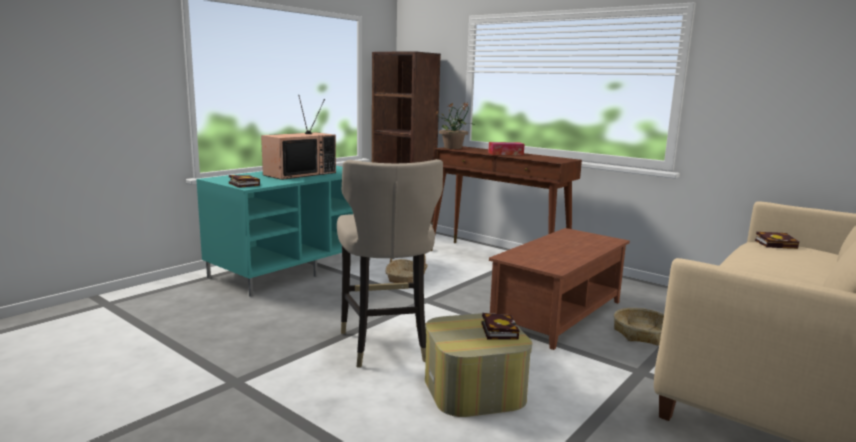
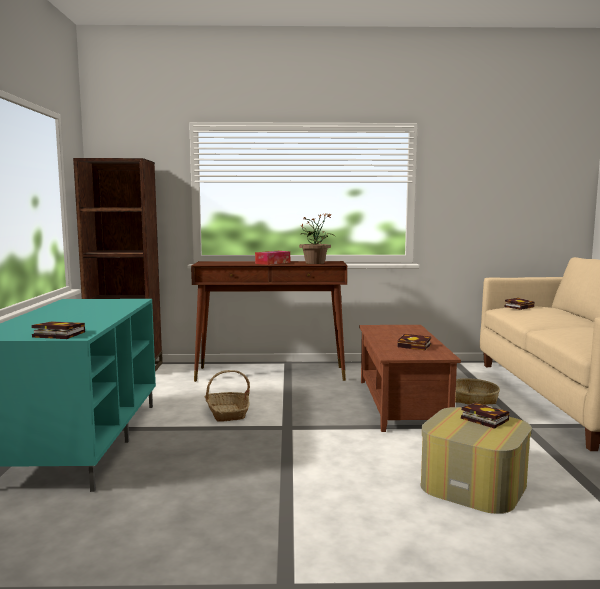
camera: 40 degrees left, 5 degrees down
television [261,95,336,180] -> none
beige stool [337,159,443,368] -> none
potted plant [436,103,472,149] -> potted plant moved to [299,213,335,264]
none -> book [398,334,431,350]

